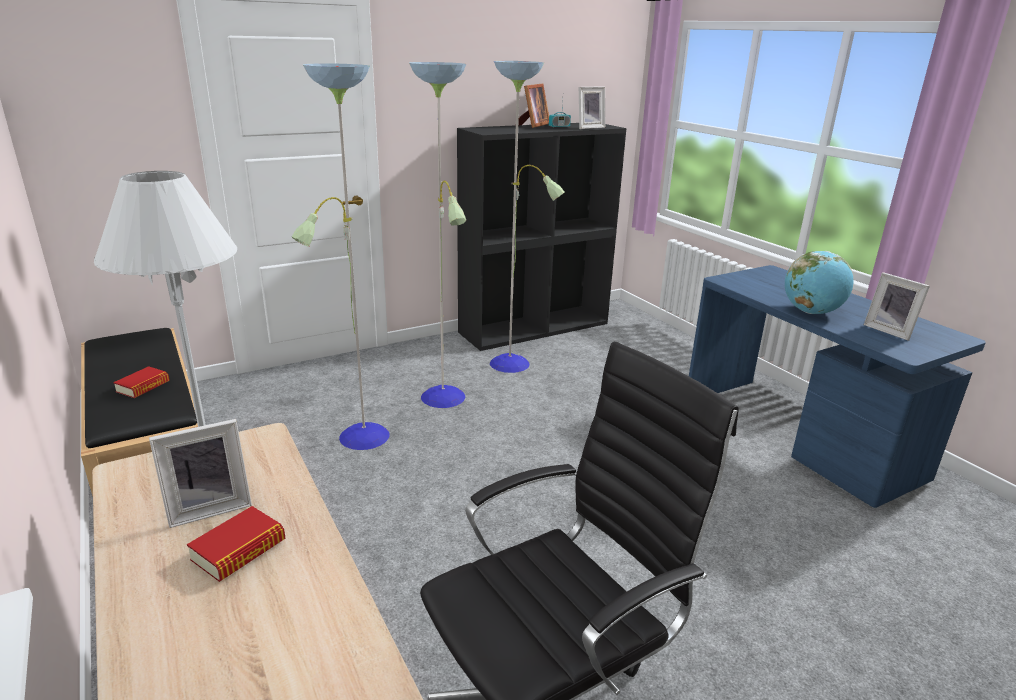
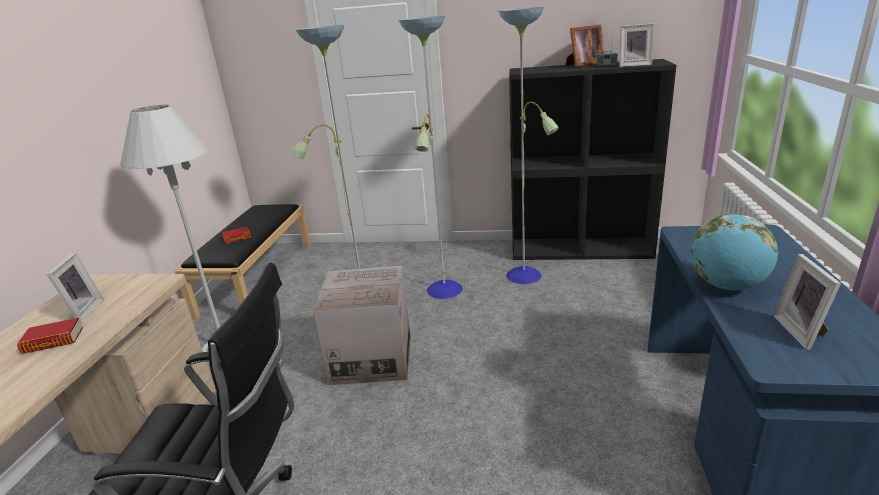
camera: 40 degrees right, 0 degrees up
picture frame [149,419,252,528] -> picture frame turned 105 degrees counterclockwise [46,252,104,324]
none -> cardboard box [313,266,411,385]

